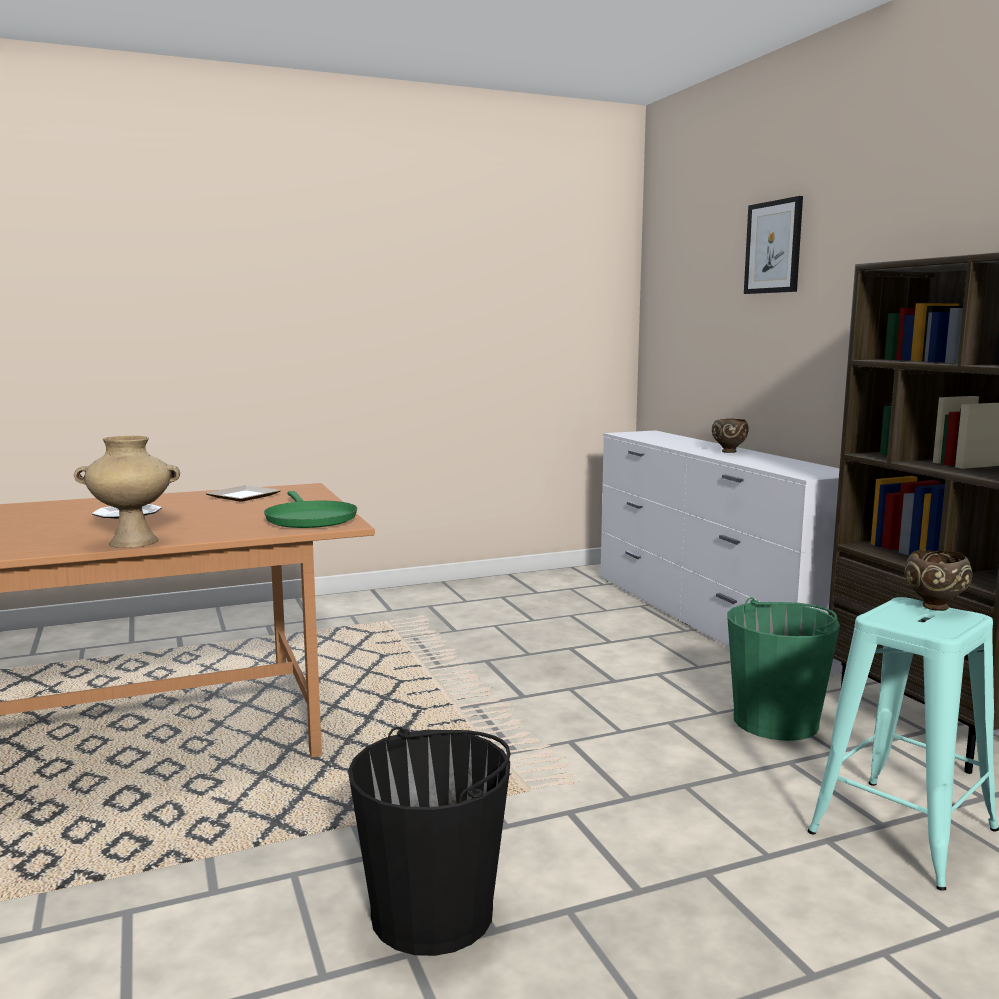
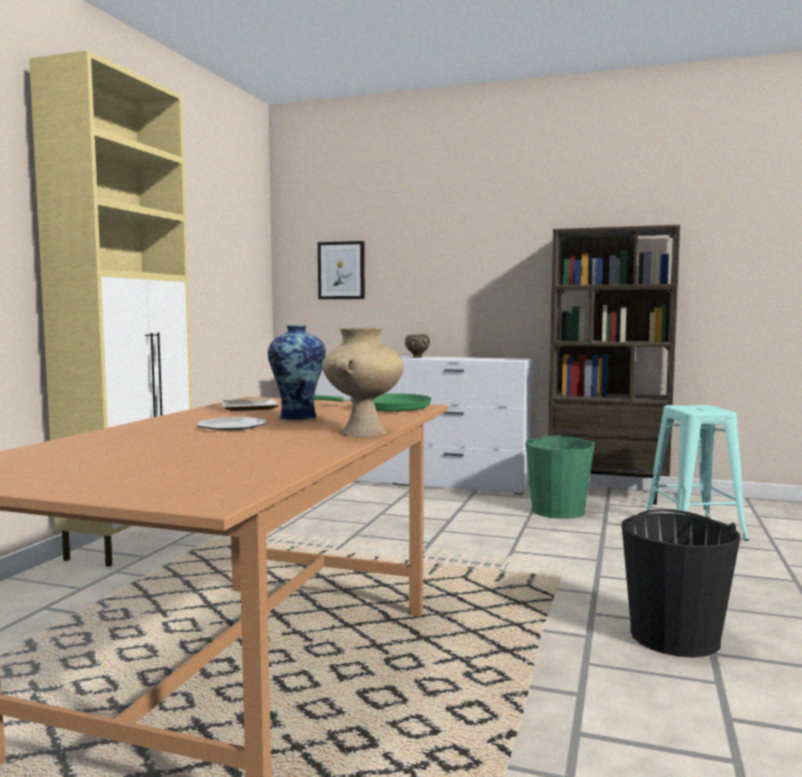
camera: 50 degrees left, 5 degrees down
picture [744,196,803,294] -> picture moved to [318,241,365,299]
brown bowl [905,550,972,611] -> none
none -> beige cabinet [29,50,192,567]
none -> vase [268,325,326,420]

